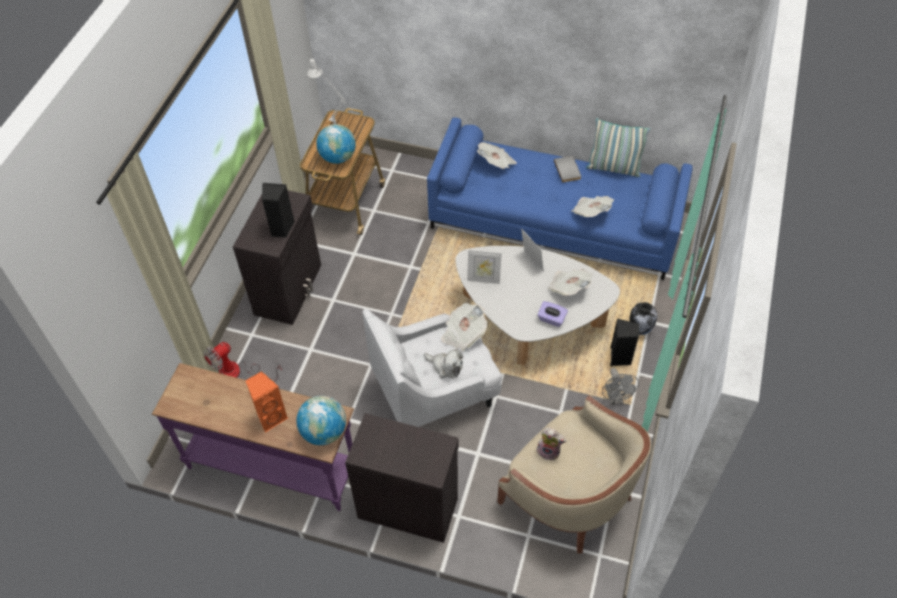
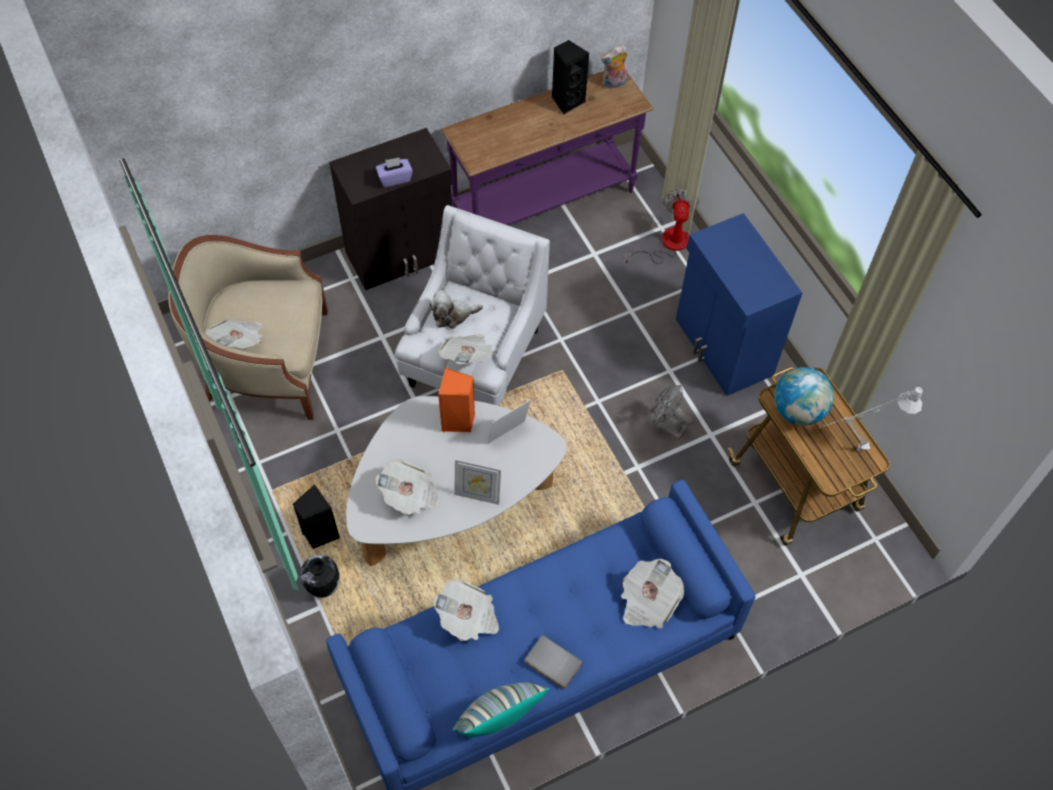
camera: 135 degrees right, 5 degrees up
black cabinet [233,190,321,325] -> blue cabinet [676,213,802,396]
orange speaker [245,371,288,432] -> orange speaker moved to [438,368,475,432]
black speaker [262,183,294,238] -> black speaker moved to [552,40,589,114]
globe [296,396,346,445] -> none
plush toy [536,428,566,461] -> plush toy moved to [601,45,628,89]
purple tissue box [537,301,568,327] -> purple tissue box moved to [376,157,413,187]
grey fan [602,368,639,405] -> grey fan moved to [651,385,694,440]
none -> newspaper [205,319,263,349]

